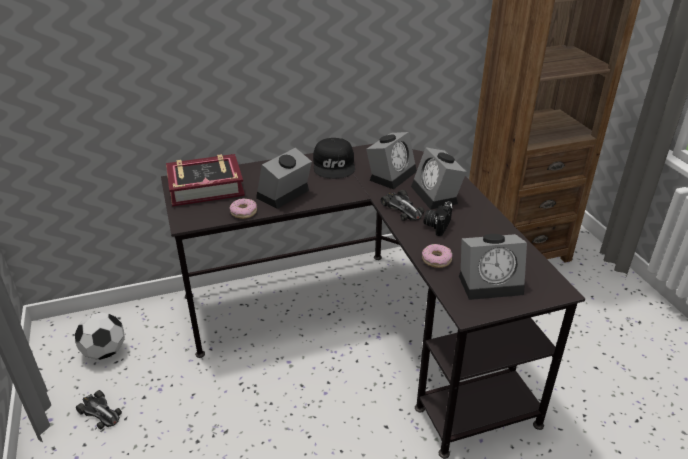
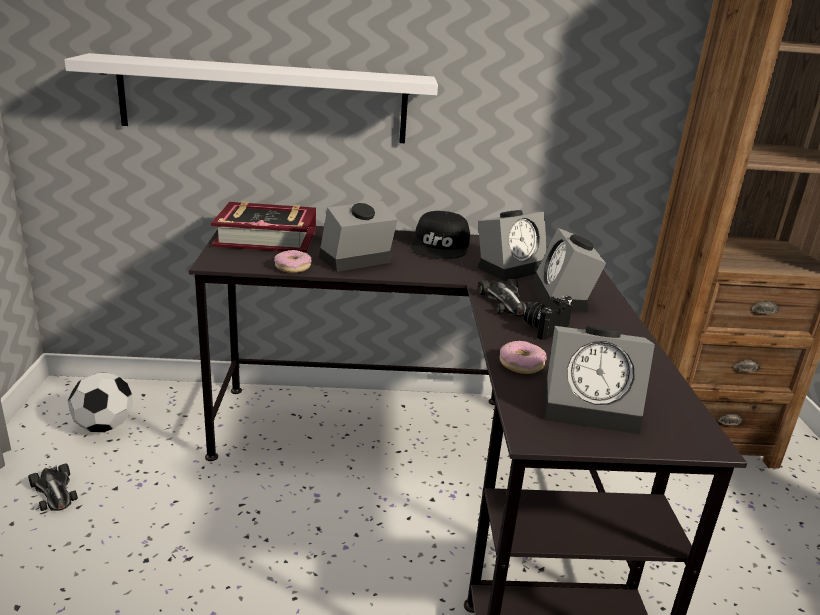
camera: 15 degrees right, 10 degrees down
none -> white shelf [64,53,438,143]

